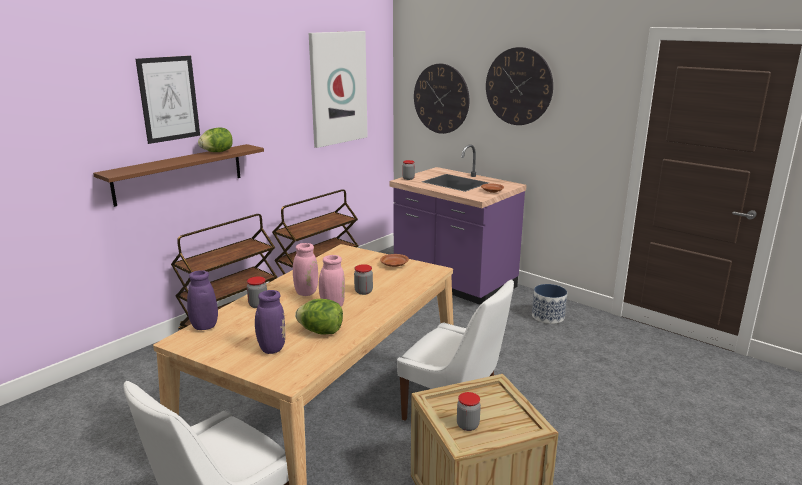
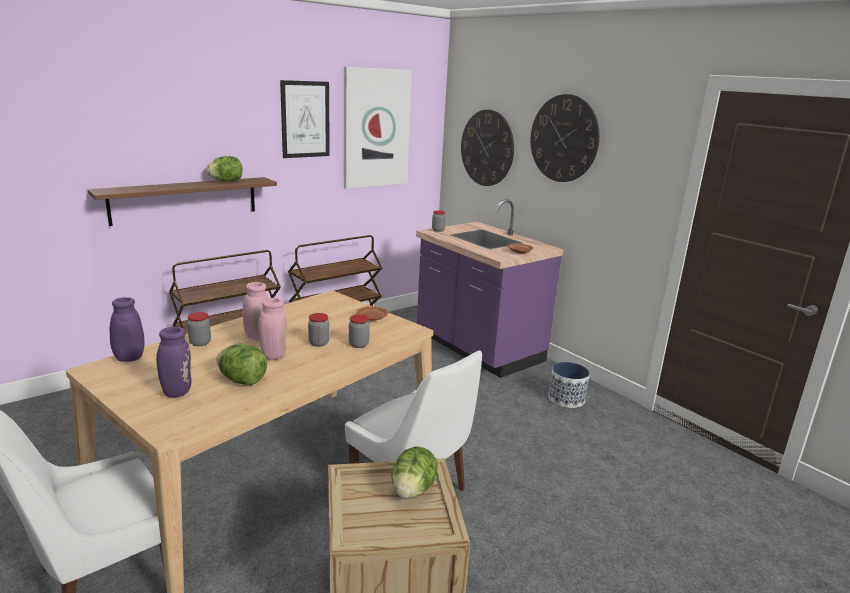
camera: 10 degrees right, 0 degrees up
picture [135,56,200,144] -> picture moved to [280,80,330,158]
jar [457,392,481,431] -> jar moved to [349,314,370,348]
none -> lettuce [392,446,438,499]

